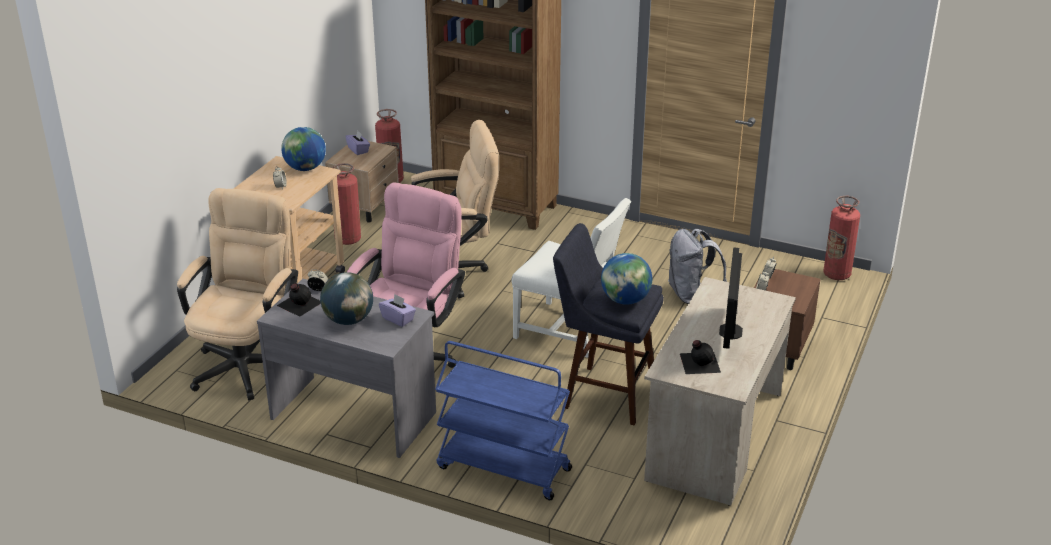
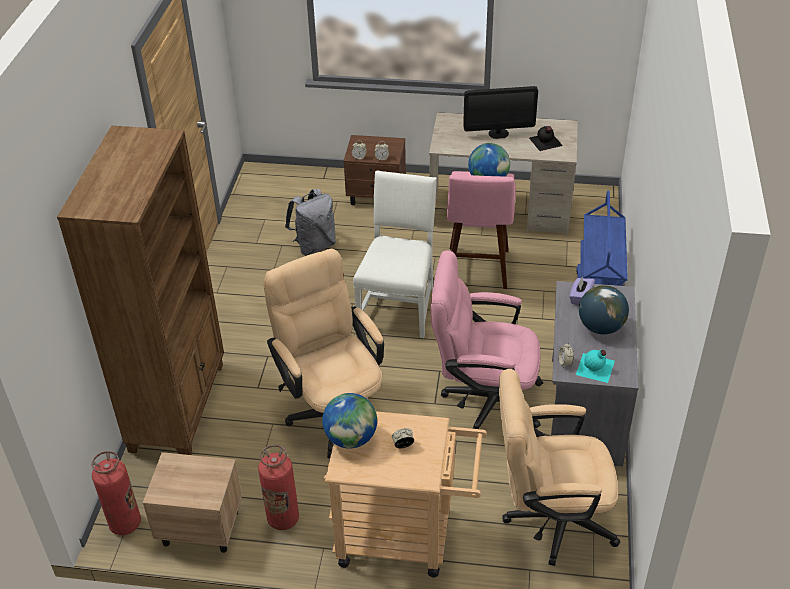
camera: 105 degrees left, 10 degrees up
black bottle [277,283,321,317] -> turquoise bottle [576,350,615,383]
purple tissue box [345,131,370,155] -> none
blue stool [553,223,664,426] -> pink stool [447,171,516,289]
fire extinguisher [824,196,860,280] -> none

